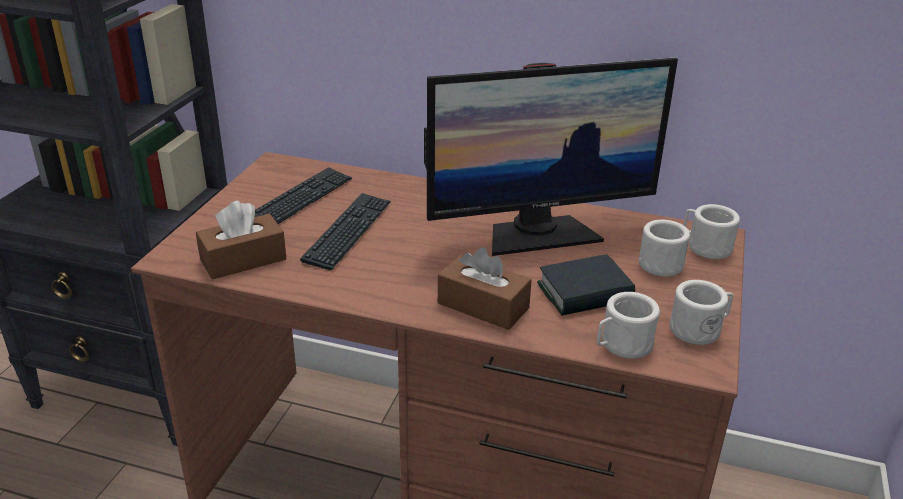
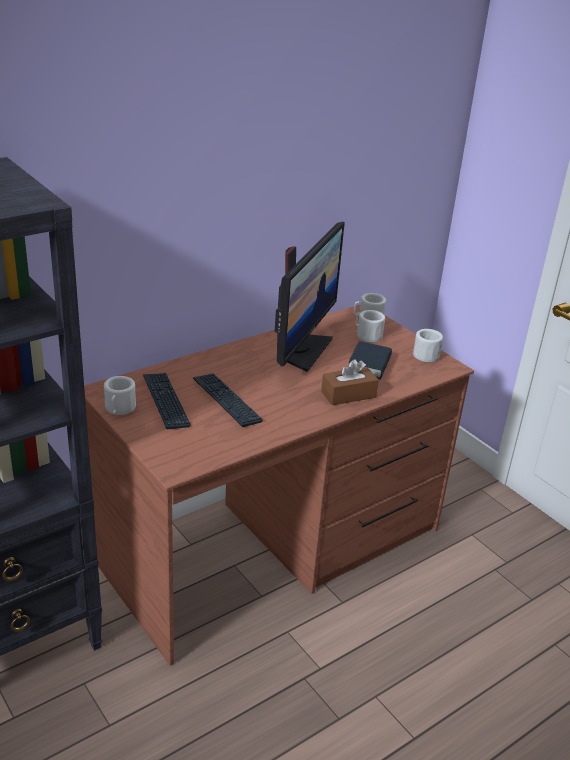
camera: 55 degrees left, 0 degrees up
brown tissue box [196,200,286,279] -> none
white mug [597,292,660,359] -> white mug moved to [104,376,136,415]

